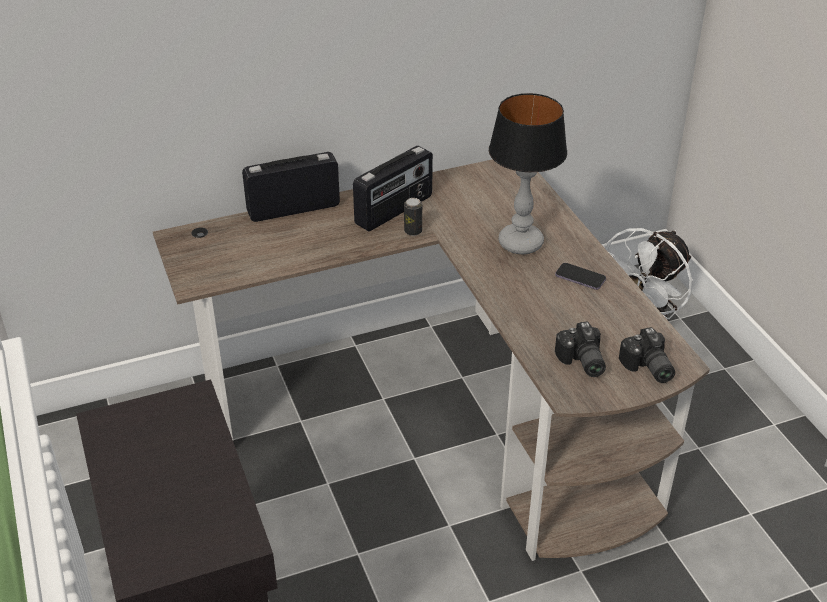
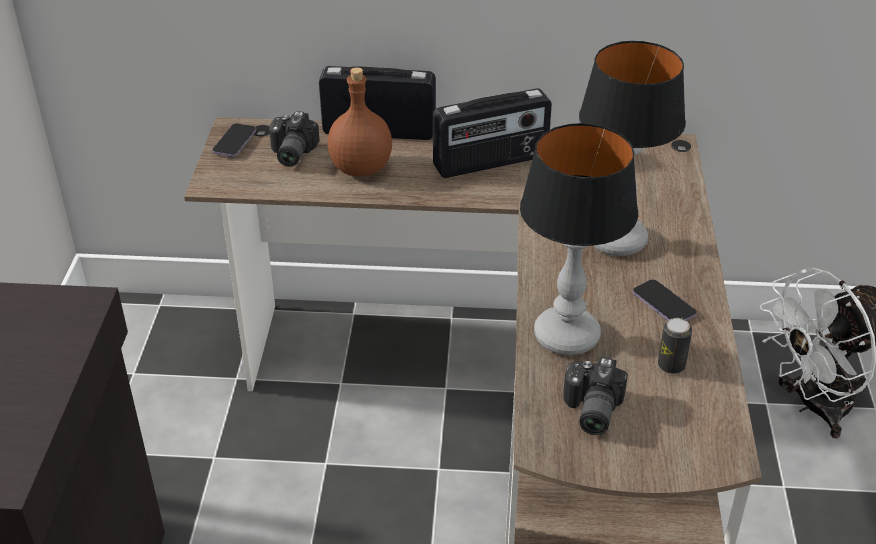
camera: 25 degrees right, 0 degrees up
can [404,198,422,236] -> can moved to [658,318,692,374]
camera [619,327,675,383] -> camera moved to [269,111,320,167]
none -> phone [212,123,256,157]
none -> brown bottle [328,67,392,177]
none -> table lamp [520,123,638,355]

